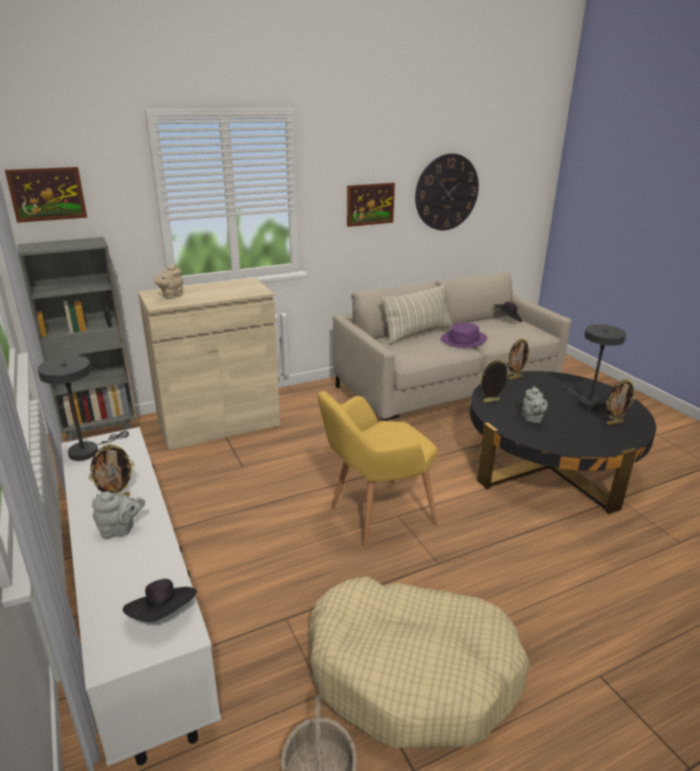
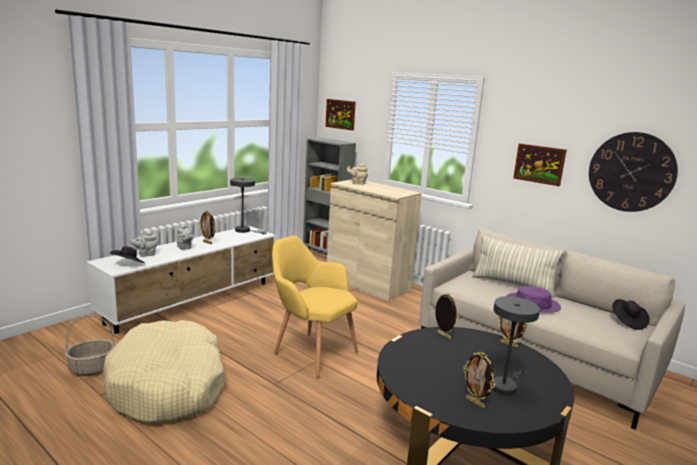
camera: 65 degrees right, 10 degrees down
grey teapot [522,386,548,423] -> grey teapot moved to [130,231,158,257]

